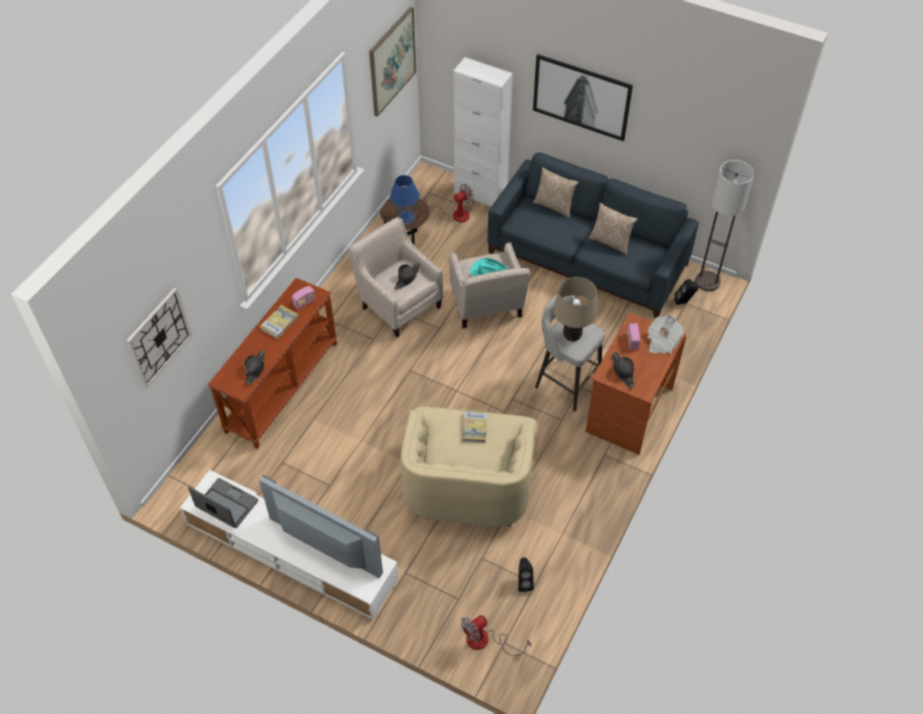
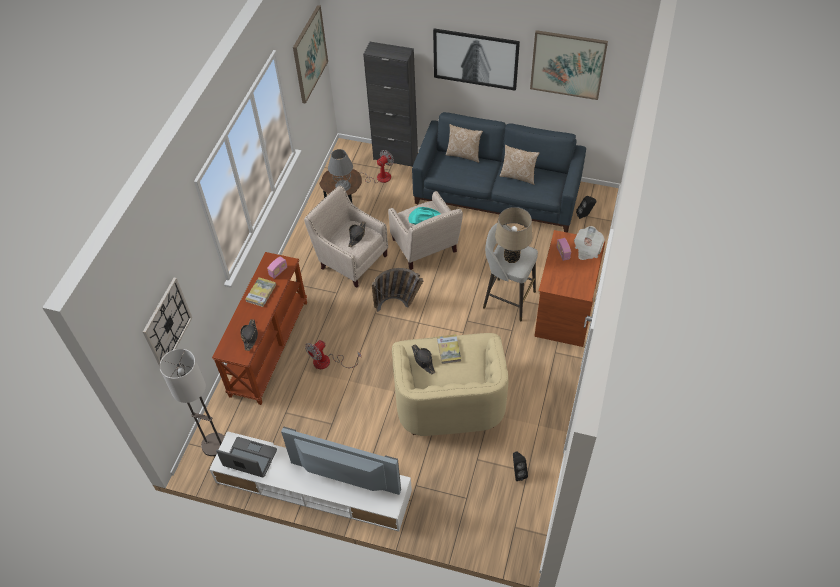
camera: 10 degrees left, 0 degrees up
blue table lamp [390,175,420,224] -> grey table lamp [328,149,353,191]
white cabinet [453,57,513,207] -> black cabinet [363,42,418,167]
fan [461,615,531,656] -> fan moved to [305,340,361,369]
black hat [612,352,635,388] -> black hat moved to [412,344,435,374]
floor lamp [695,160,754,291] -> floor lamp moved to [159,349,225,456]
none -> basket [372,268,423,312]
none -> picture [530,30,608,100]

